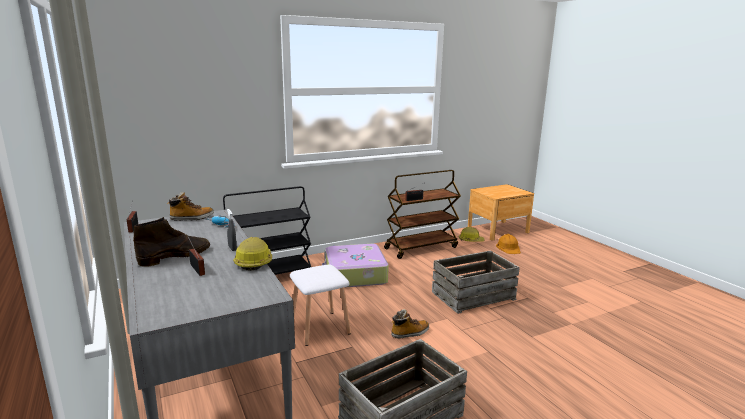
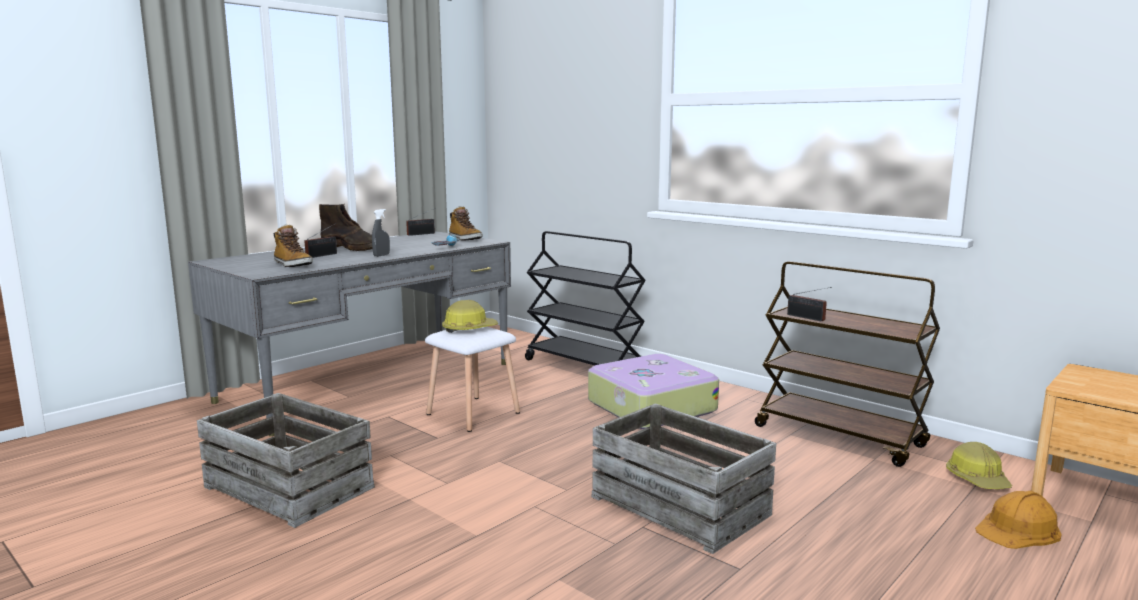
camera: 70 degrees right, 5 degrees down
hard hat [233,237,272,271] -> hard hat moved to [442,300,498,333]
boot [391,309,429,339] -> boot moved to [274,225,313,267]

